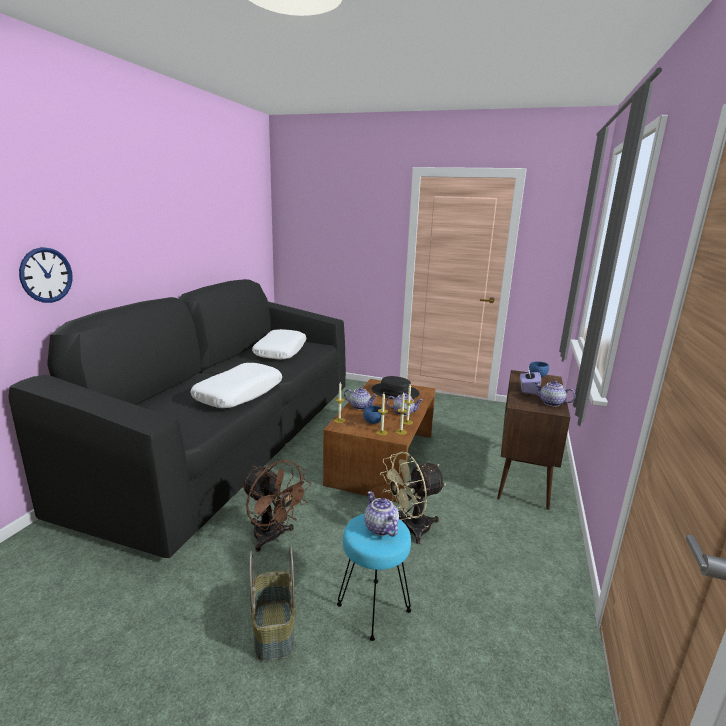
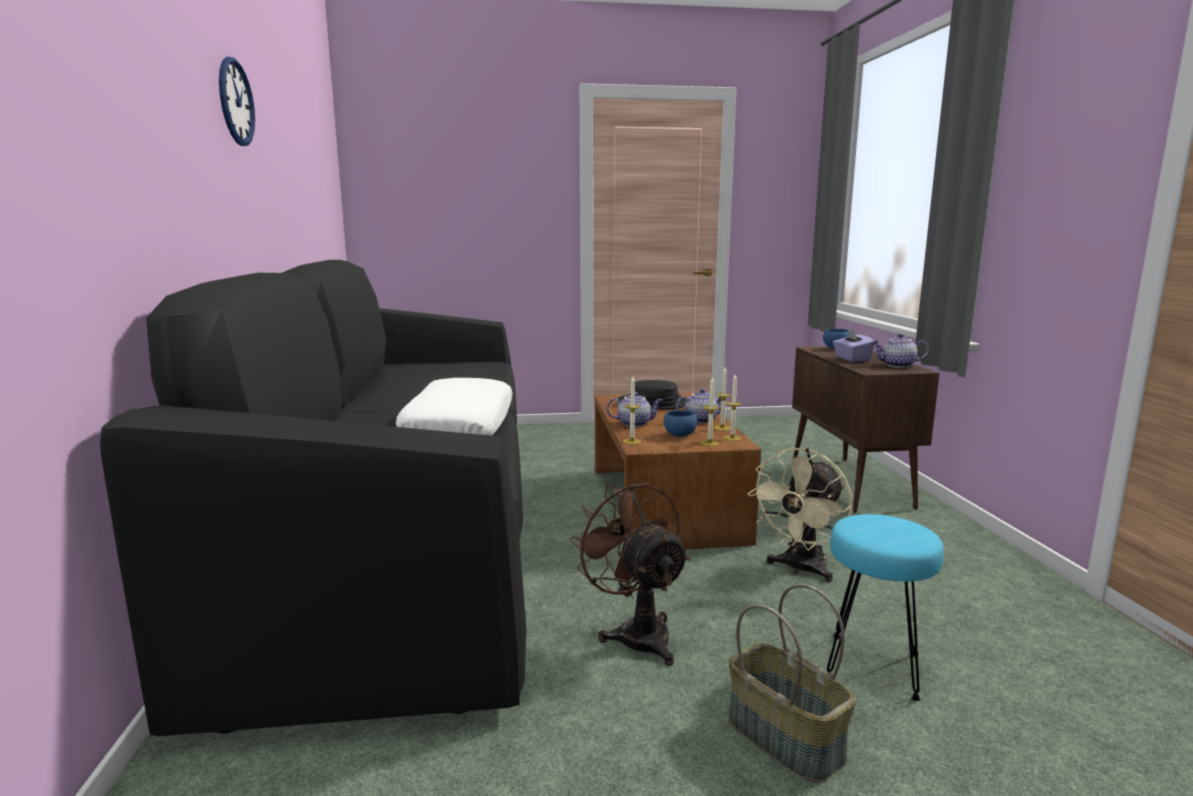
camera: 25 degrees left, 5 degrees down
wall clock [19,247,73,303] -> wall clock moved to [219,57,255,146]
brown fan [241,460,311,552] -> brown fan turned 135 degrees counterclockwise [569,479,690,666]
white pillow [252,329,306,360] -> none
teapot [364,491,399,537] -> none

